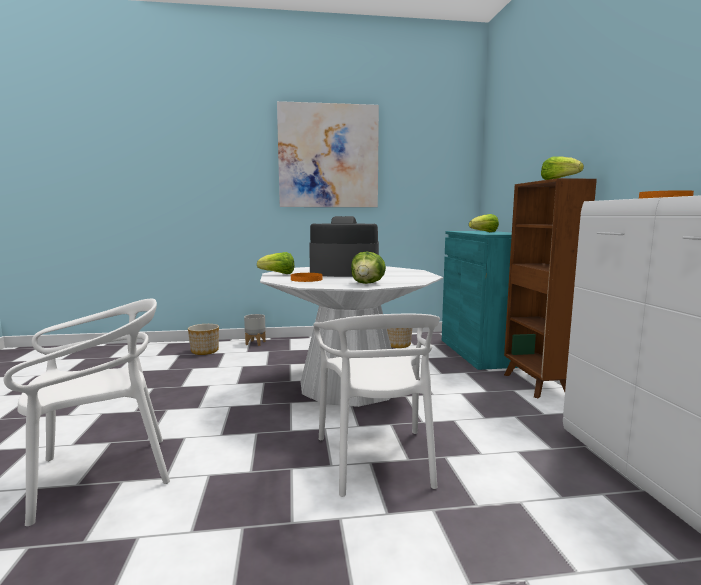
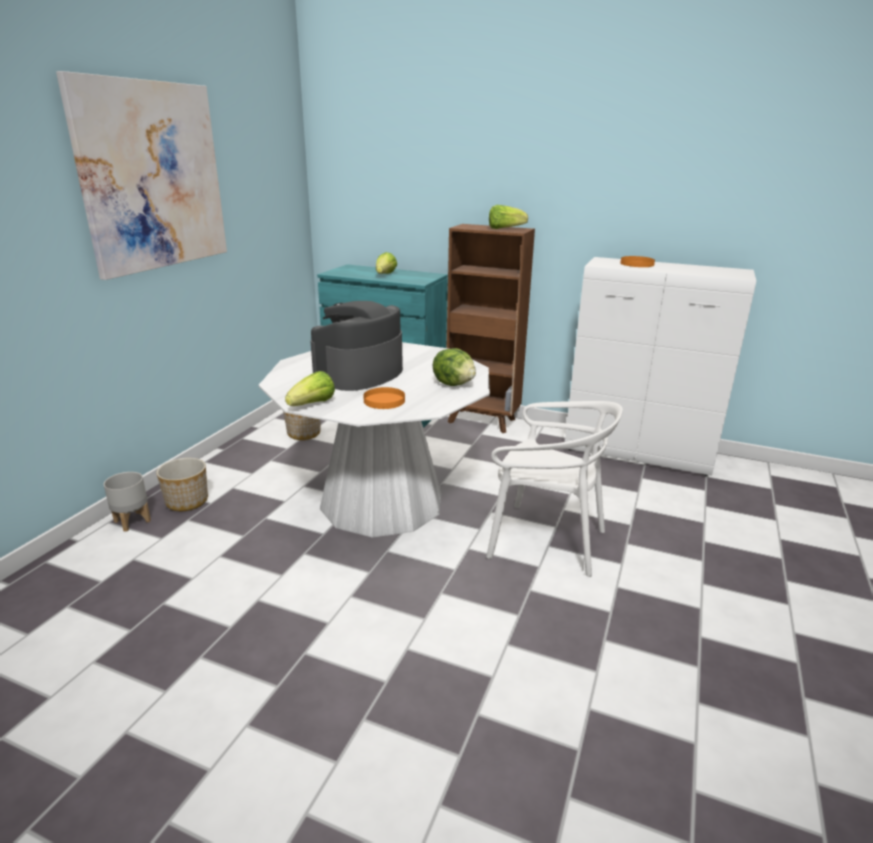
camera: 60 degrees left, 15 degrees up
white chair [4,299,170,526] -> none
planter [188,324,219,355] -> planter moved to [156,458,208,511]

